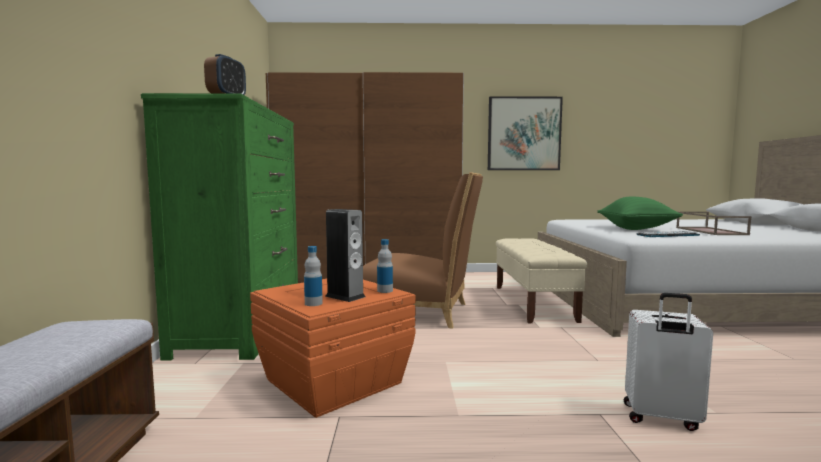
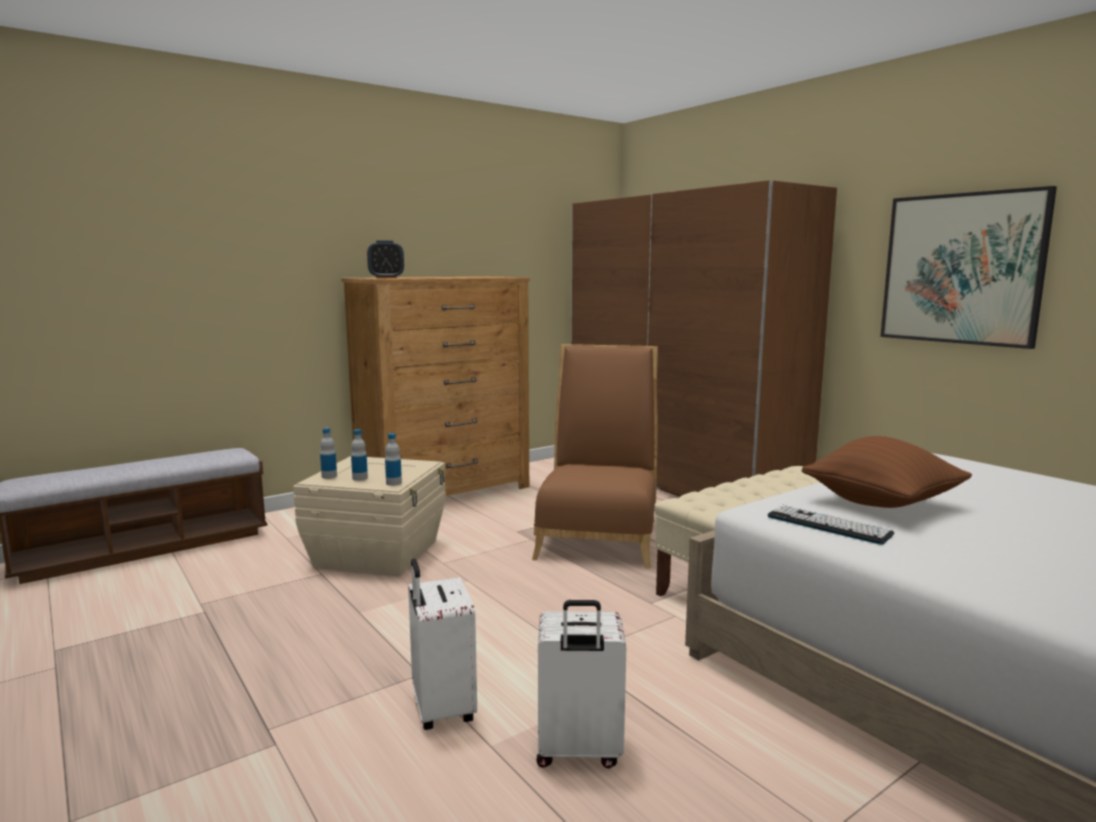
camera: 55 degrees right, 5 degrees up
green dresser [141,93,298,360] -> brown dresser [341,277,530,496]
orange storage box [250,279,415,418] -> beige storage box [293,456,446,577]
speaker [325,209,366,302] -> bottle [351,429,368,481]
brown chair [363,172,483,329] -> brown chair turned 150 degrees counterclockwise [532,344,658,569]
green pillow [597,196,683,230] -> brown pillow [802,436,972,508]
brown tray [676,212,751,235] -> none
none -> white suitcase [537,600,626,768]

